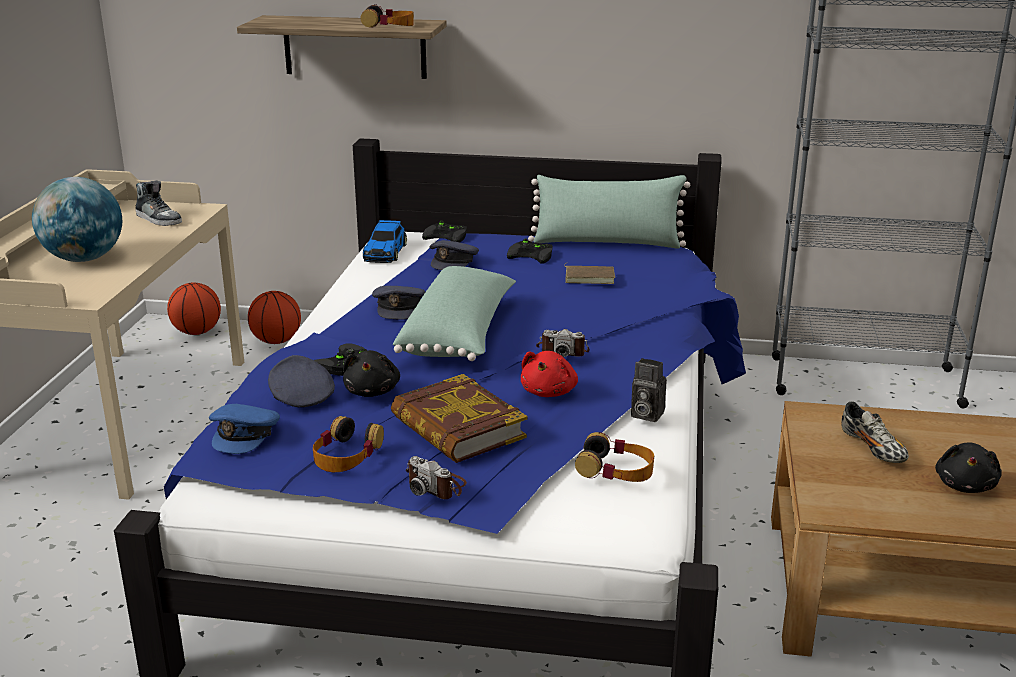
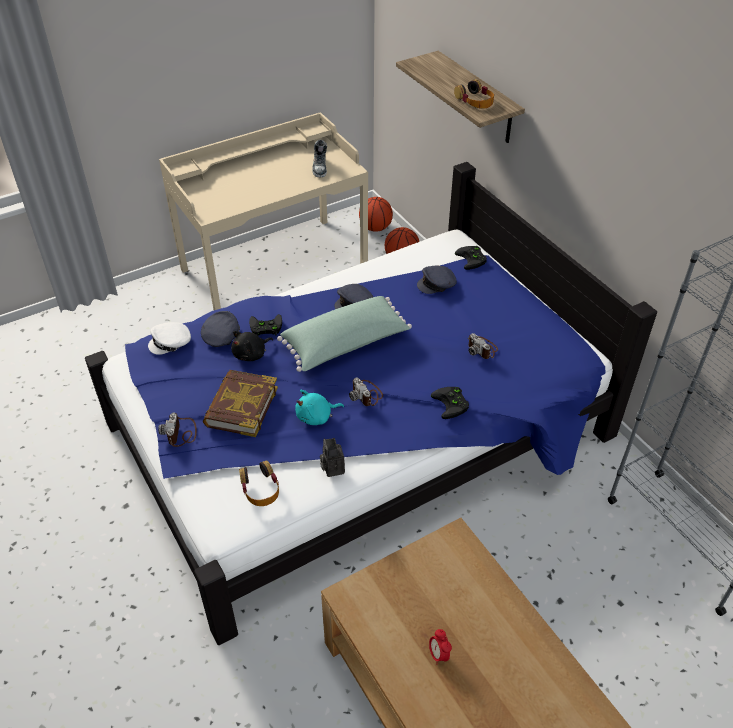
camera: 50 degrees right, 20 degrees up
globe [32,177,122,262] -> none
blue cap [209,404,280,454] -> white cap [148,322,191,355]
headphones [313,416,384,472] -> none
toy car [363,220,407,263] -> none
black game controller [507,239,553,264] -> black game controller moved to [431,387,469,419]
red plush toy [521,351,578,397] -> turquoise plush toy [295,390,344,425]
green pillow [528,175,690,249] -> none
brown book [564,263,615,284] -> camera [468,333,498,359]
shoe [841,401,909,463] -> none
black plush toy [935,443,1002,493] -> alarm clock [429,629,452,665]

